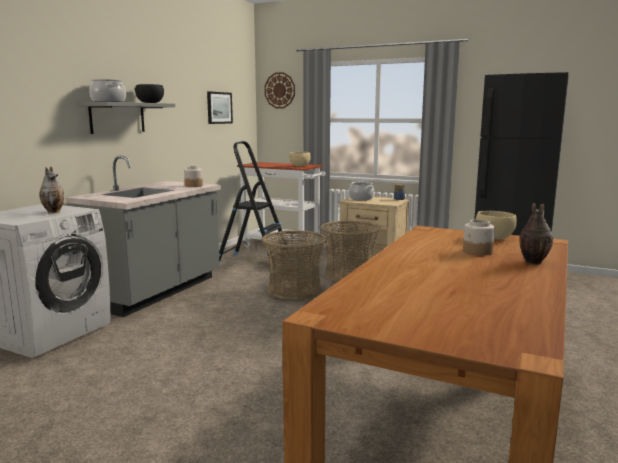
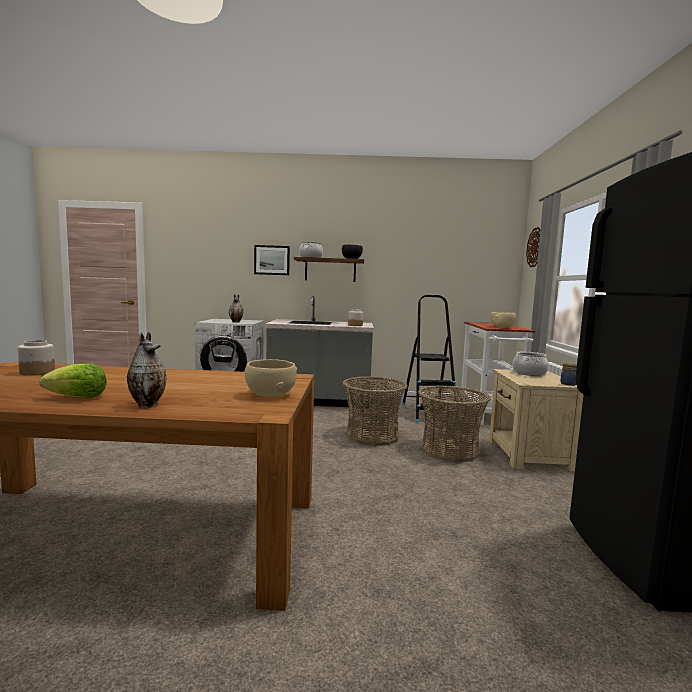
camera: 65 degrees right, 5 degrees down
grey shelf [78,102,175,134] -> brown shelf [294,257,364,282]
picture [207,91,233,124] -> picture moved to [254,245,290,275]
jar [463,219,495,256] -> jar moved to [18,340,55,376]
none -> lettuce [39,363,107,398]

